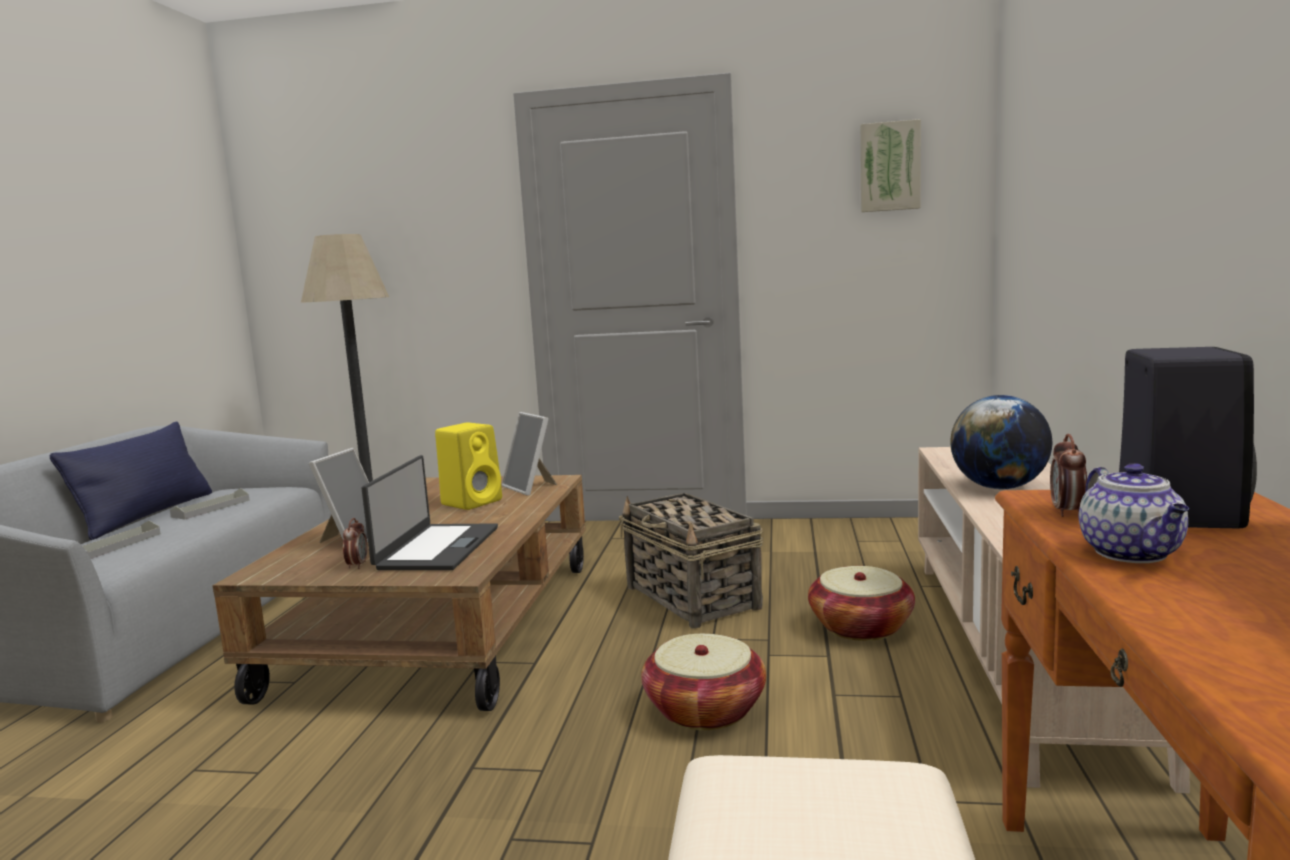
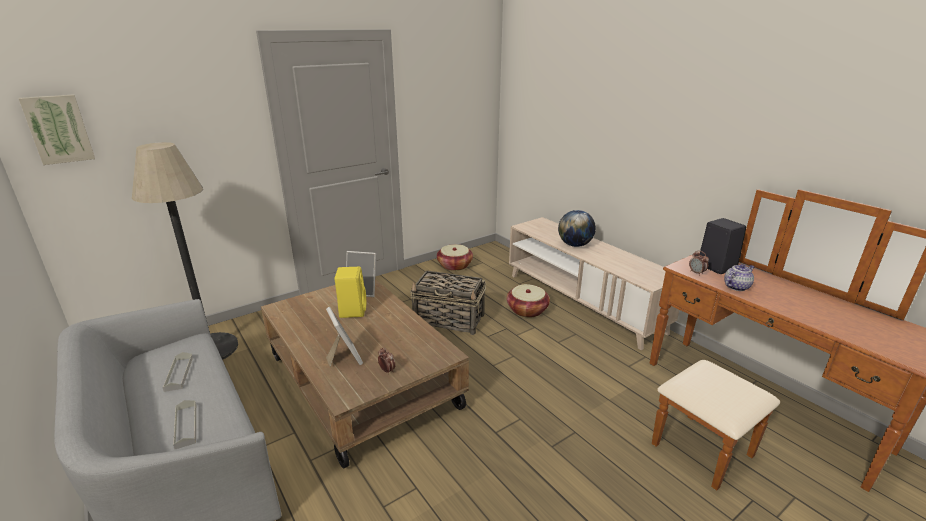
camera: 45 degrees left, 15 degrees up
blue pillow [50,421,212,540] -> none
laptop [361,455,498,570] -> none
basket [641,634,766,730] -> basket moved to [437,244,473,271]
picture [860,119,921,212] -> picture moved to [18,94,95,165]
teapot [1079,463,1189,563] -> teapot turned 75 degrees counterclockwise [724,264,755,291]

